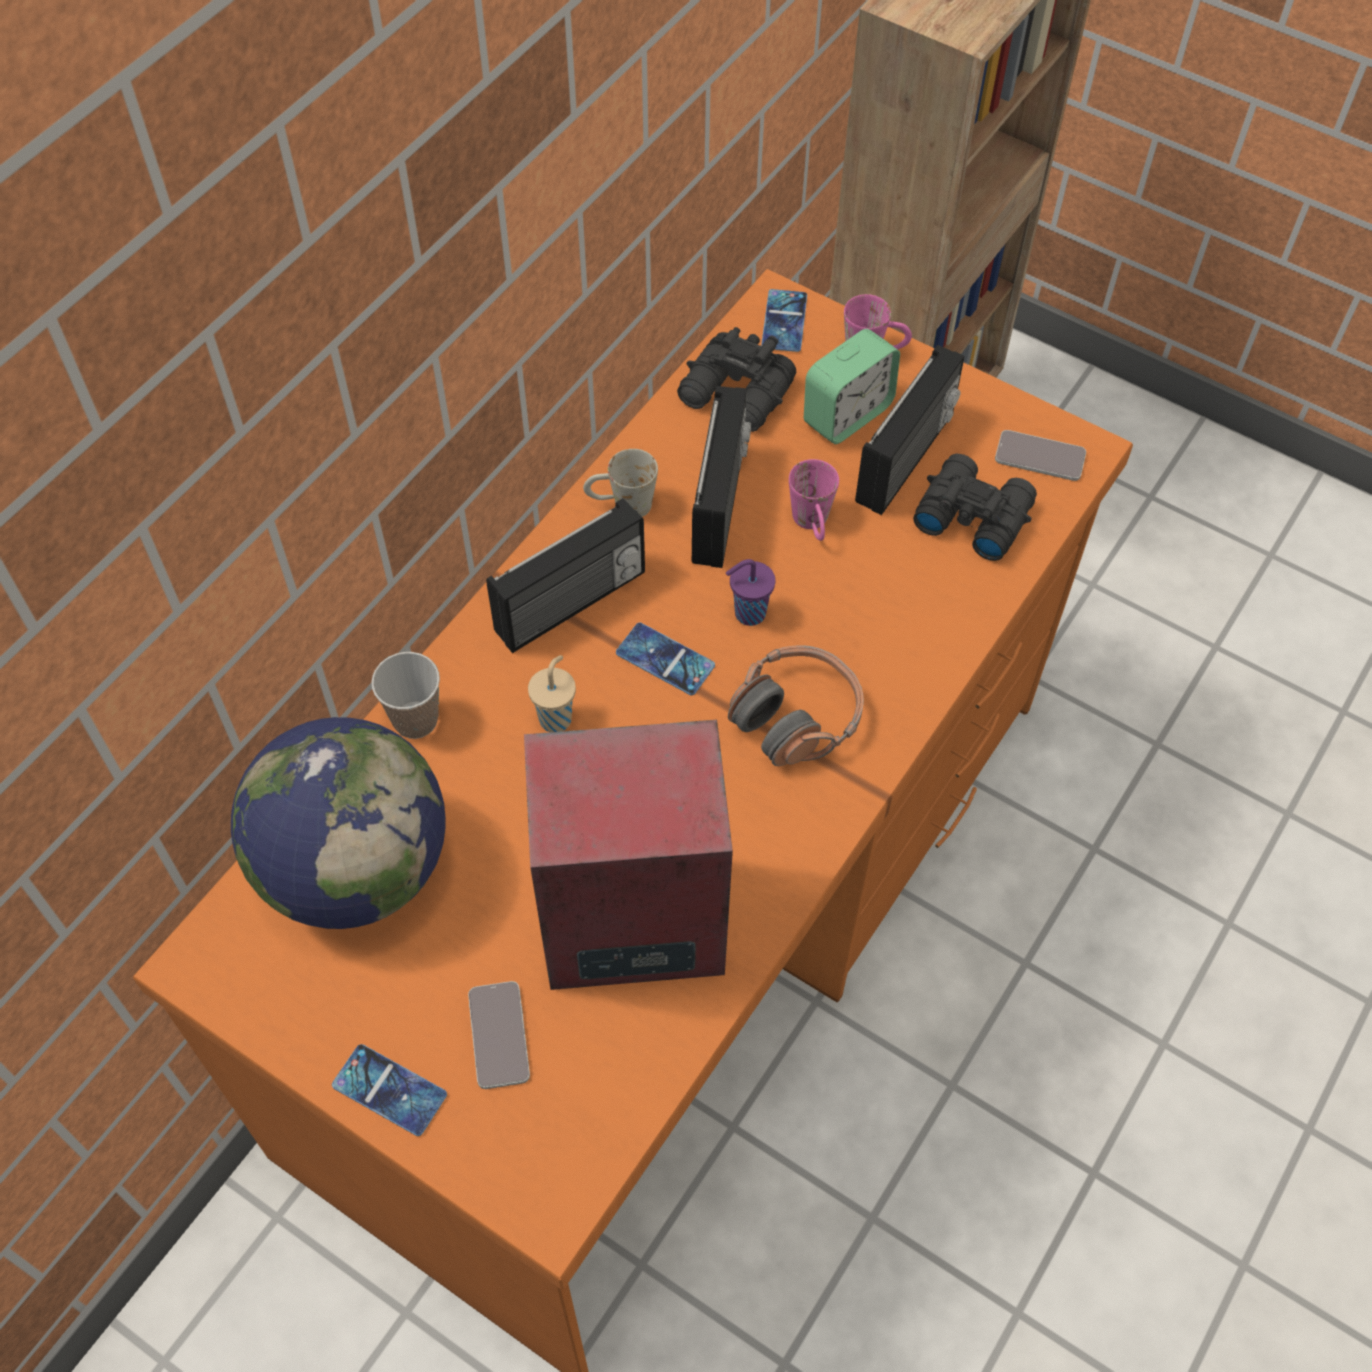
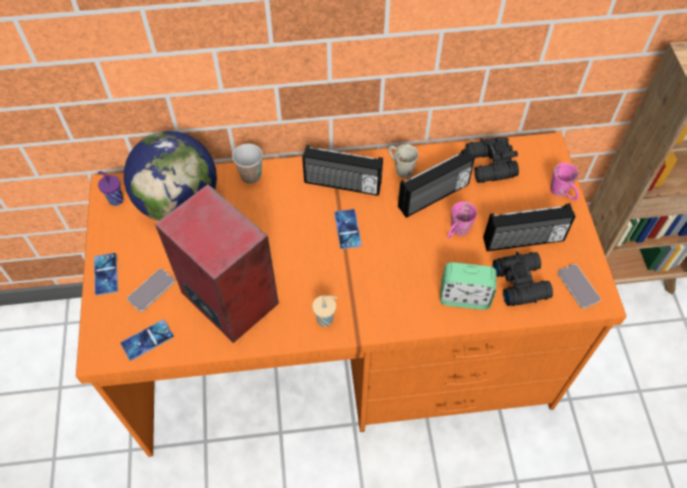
camera: 50 degrees right, 0 degrees up
beige cup [528,655,576,732] -> beige cup moved to [312,295,338,327]
purple cup [726,559,776,626] -> purple cup moved to [98,171,124,206]
headphones [728,645,864,766] -> none
phone [761,289,807,352] -> phone moved to [120,320,174,361]
alarm clock [804,329,900,444] -> alarm clock moved to [440,262,496,310]

